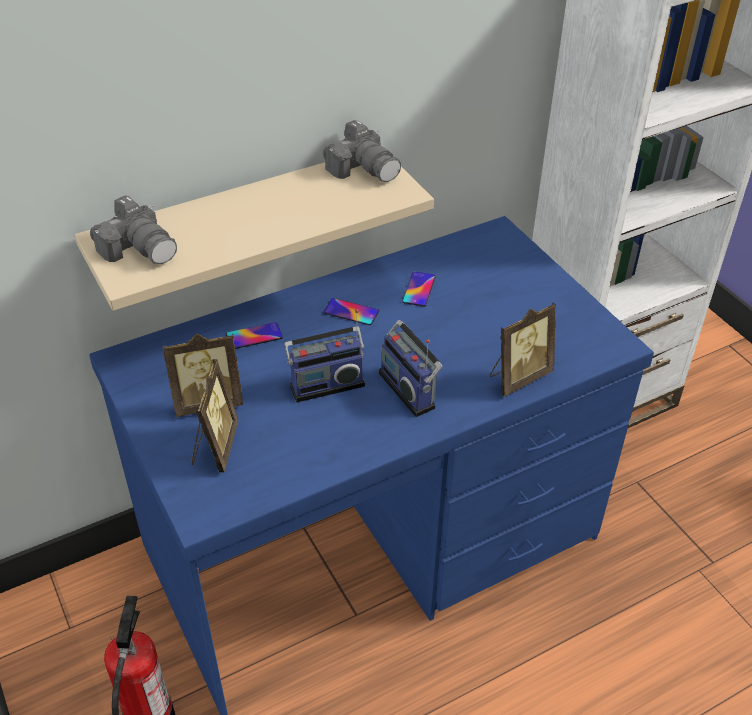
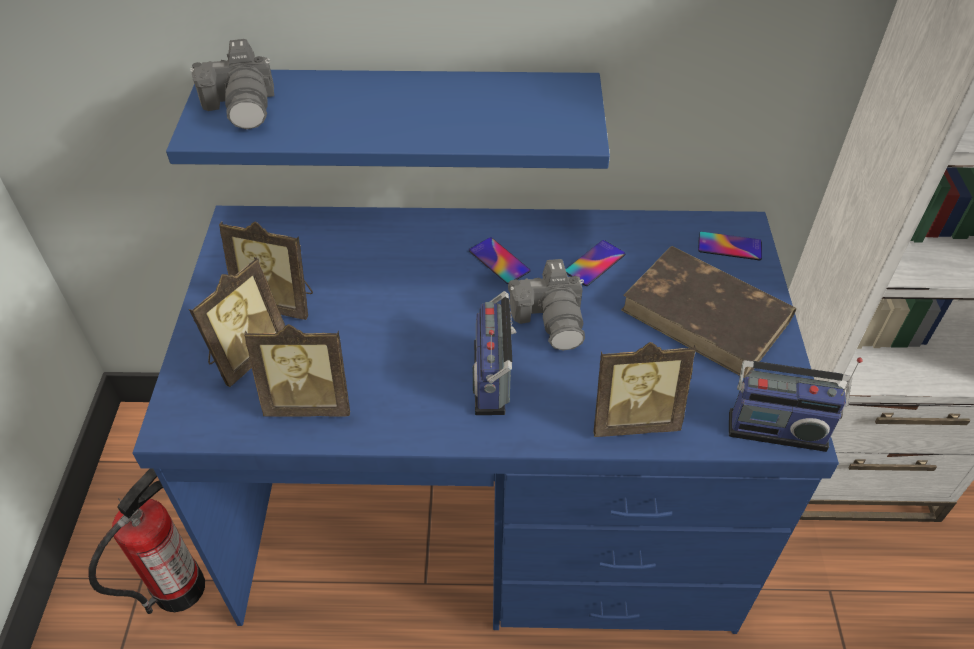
camera: 30 degrees right, 5 degrees up
beige shelf [75,162,434,311] -> blue shelf [166,70,610,169]
phone [226,322,283,349] -> phone moved to [698,232,762,260]
radio [284,309,365,402] -> radio moved to [729,358,863,452]
camera [323,120,401,182] -> camera moved to [508,259,585,351]
none -> picture frame [244,324,350,416]
none -> brown book [621,246,796,378]

